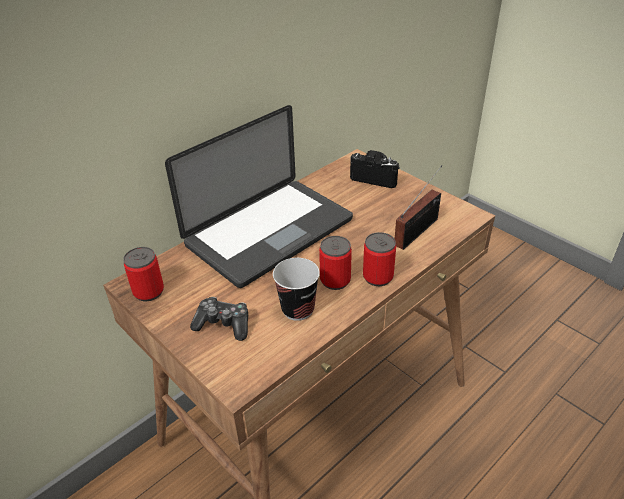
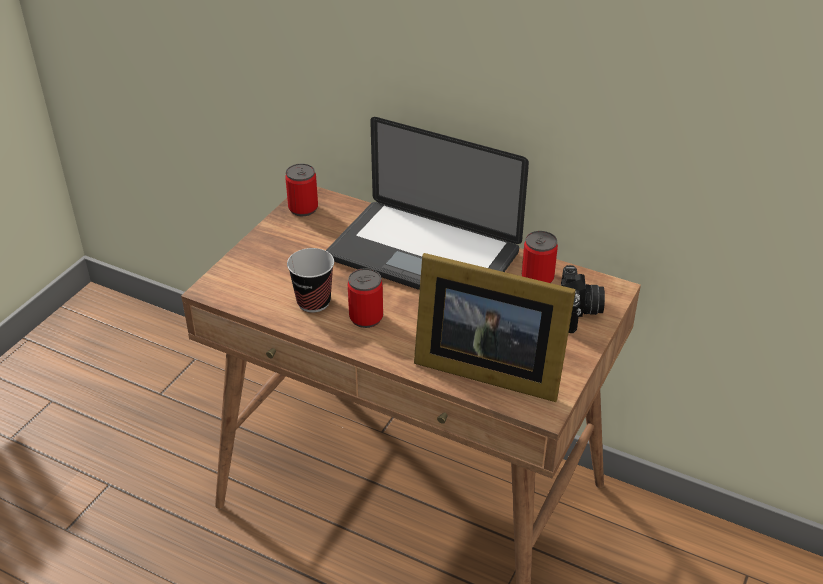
camera: 70 degrees right, 0 degrees up
game controller [190,297,248,341] -> none
can [363,232,396,286] -> can moved to [522,231,558,283]
radio [395,165,442,250] -> picture frame [414,253,576,402]

